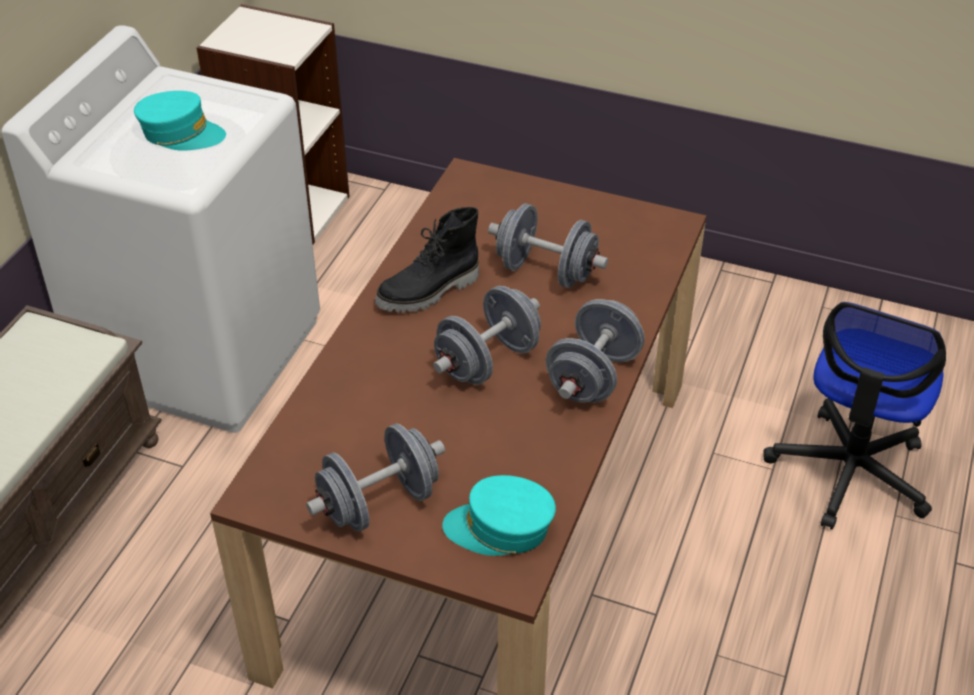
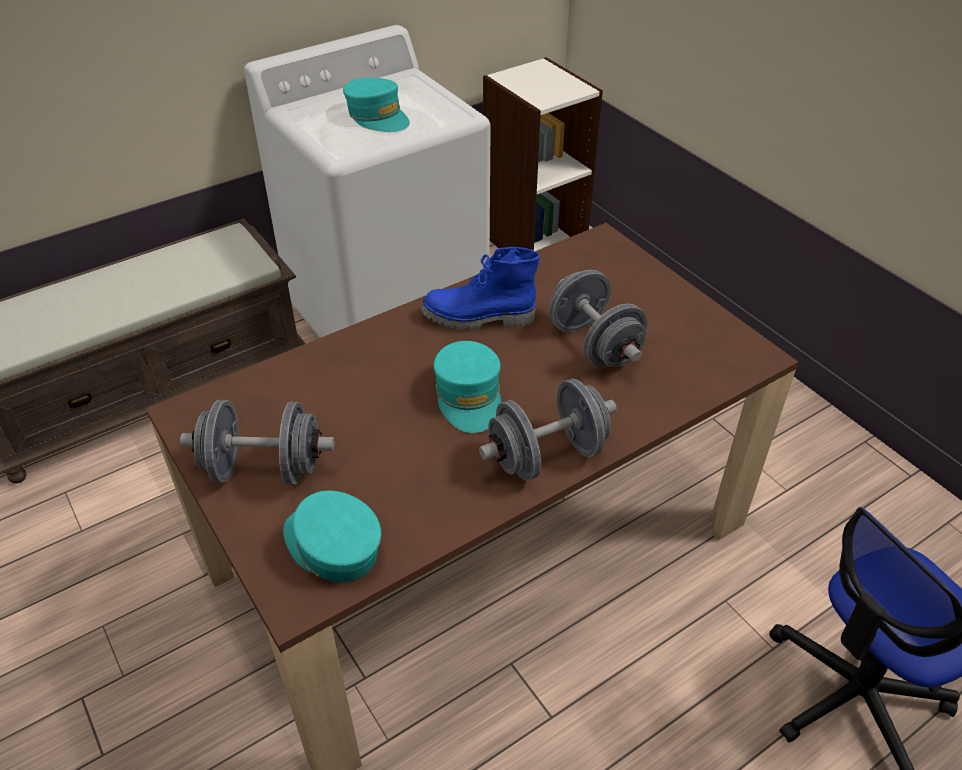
camera: 35 degrees right, 0 degrees up
black boot [375,207,479,313] -> blue boot [421,247,540,330]
grey dumbbell [433,286,541,385] -> turquoise cap [434,341,501,433]

